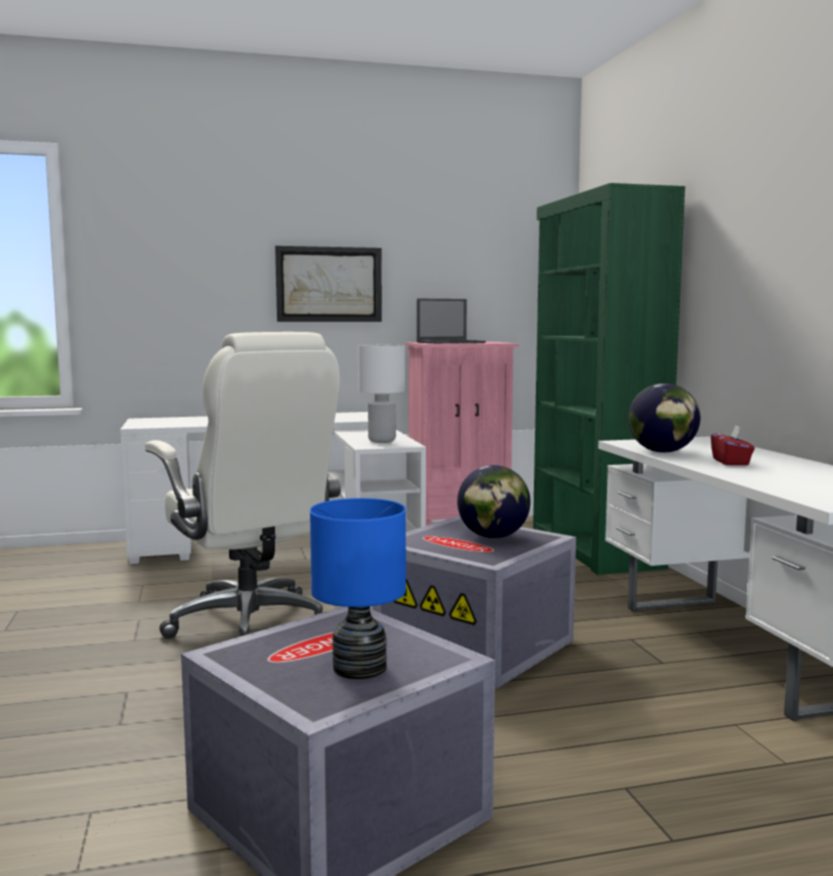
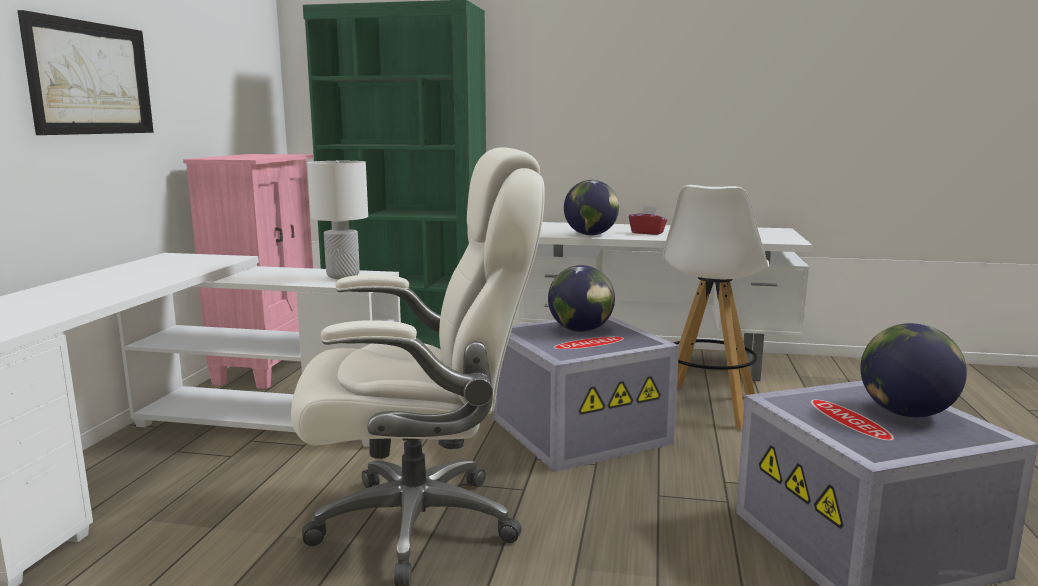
camera: 65 degrees left, 5 degrees up
blue table lamp [310,498,406,679] -> globe [860,323,967,417]
laptop [417,299,486,344] -> none
none -> white stool [663,185,769,431]

